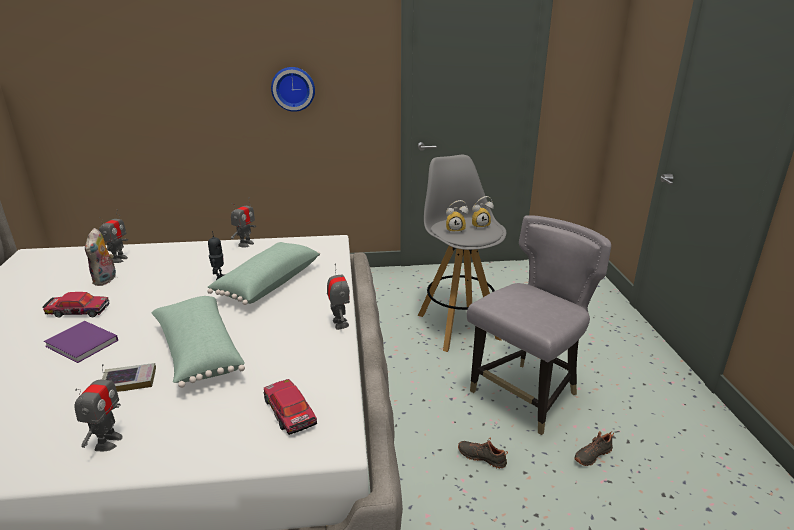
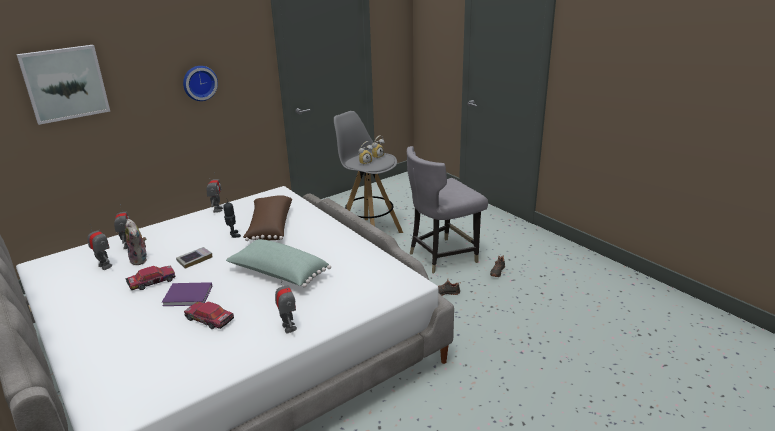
camera: 30 degrees left, 0 degrees up
book [102,363,156,392] -> book moved to [176,247,213,269]
green pillow [208,242,320,305] -> brown pillow [243,195,292,241]
toy car [264,379,317,435] -> toy car moved to [184,302,234,329]
toy robot [327,263,350,330] -> toy robot moved to [87,224,112,270]
grey chair [467,215,611,435] -> grey chair turned 135 degrees counterclockwise [407,146,488,274]
none -> picture [16,45,110,125]

